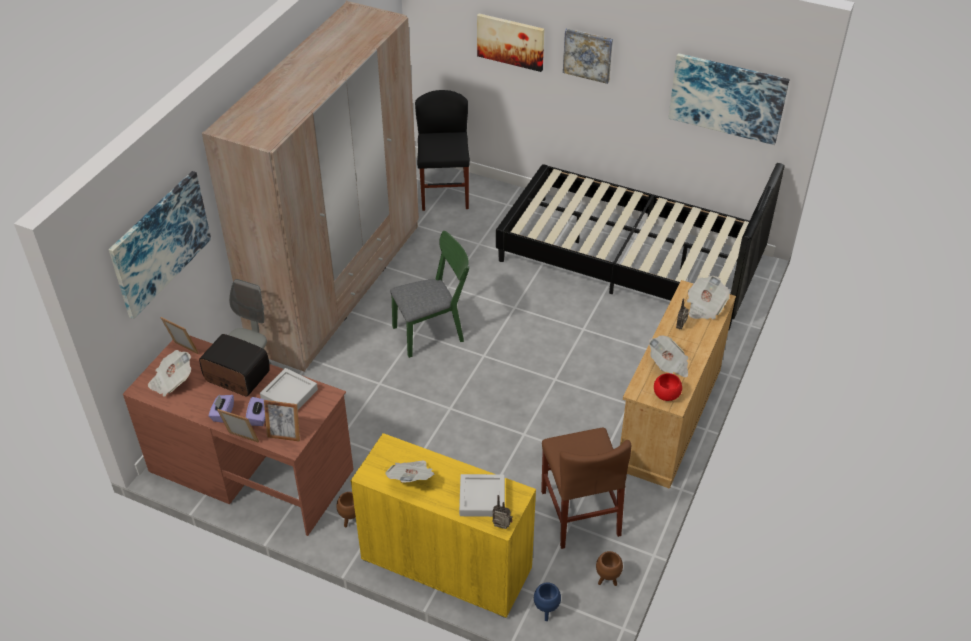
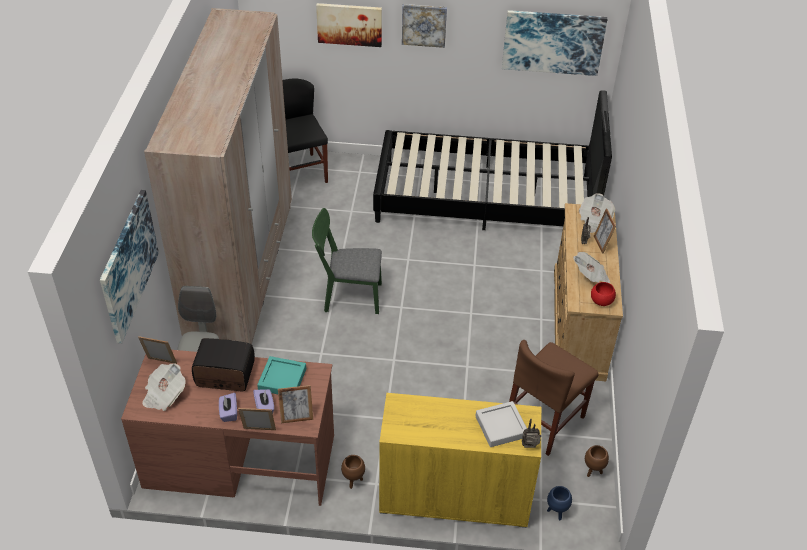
camera: 20 degrees left, 0 degrees up
grey tray [260,368,318,410] -> turquoise tray [257,356,306,394]
newspaper [385,460,434,483] -> none
green chair [390,231,469,358] -> green chair turned 135 degrees counterclockwise [312,208,382,314]
brown chair [541,428,631,549] -> brown chair turned 75 degrees clockwise [509,340,599,456]
none -> picture frame [594,208,616,254]

